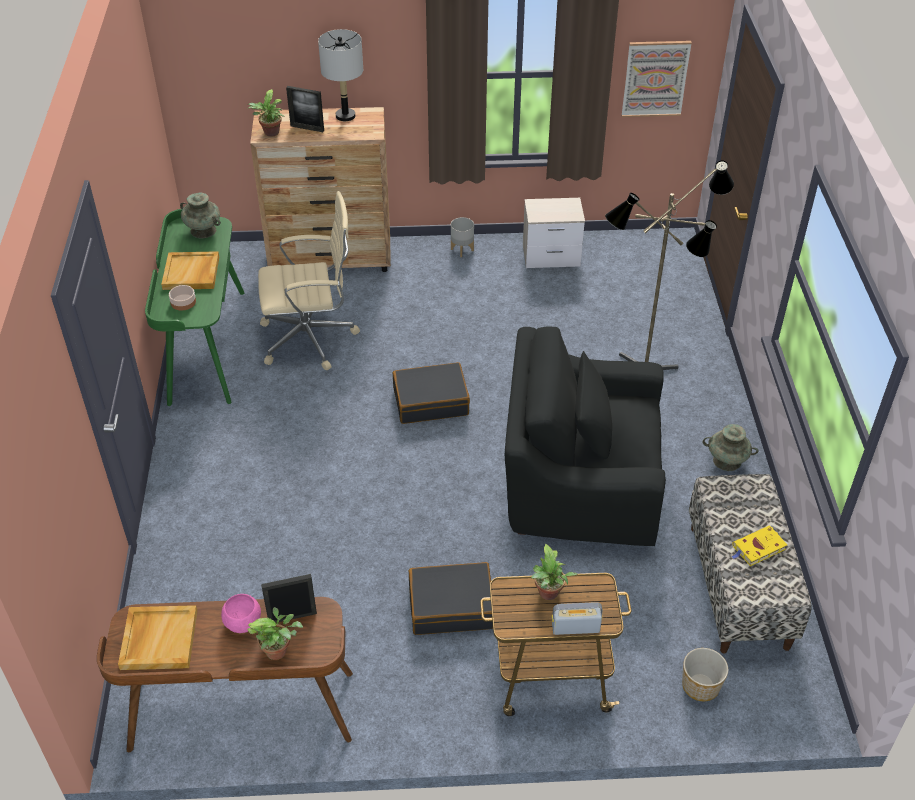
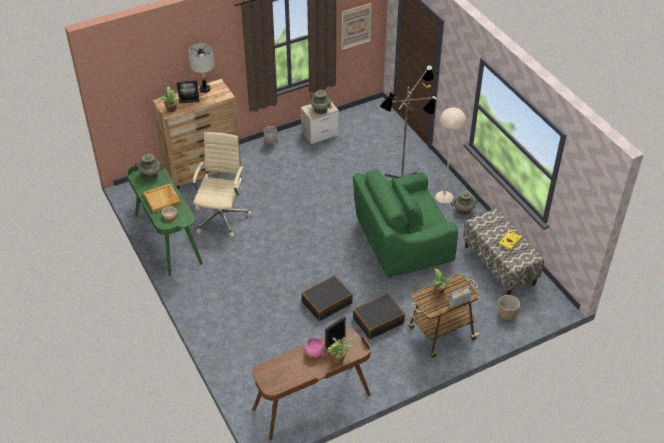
camera: 25 degrees left, 0 degrees up
beige tray [118,605,197,670] -> none
beige office chair [258,191,360,370] -> beige office chair turned 45 degrees counterclockwise [193,132,252,238]
black suitcase [393,362,470,424] -> black suitcase moved to [301,276,353,321]
black armchair [505,327,666,546] -> green armchair [353,169,458,277]
none -> turquoise vase [310,90,332,114]
none -> beige floor lamp [435,108,466,203]

